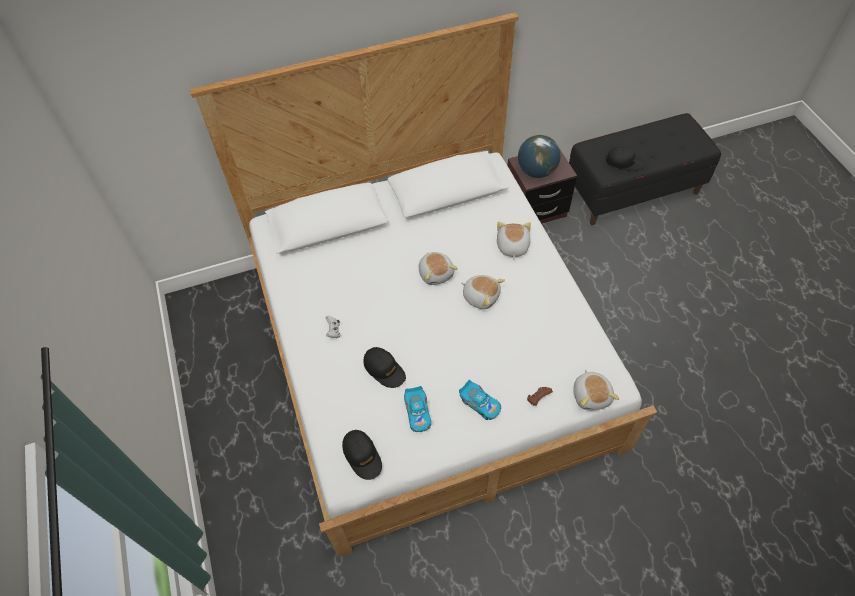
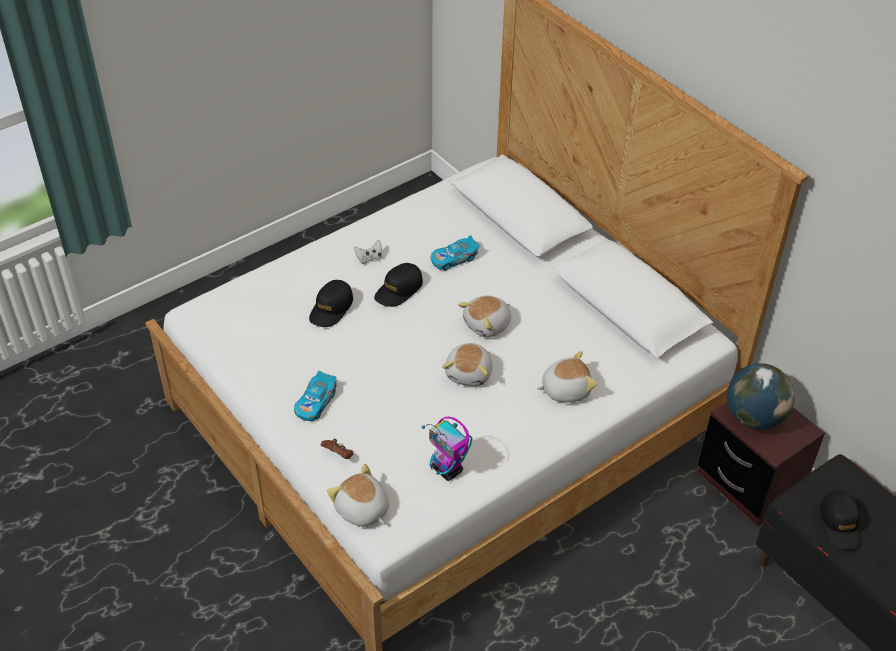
camera: 70 degrees right, 10 degrees down
black cap [342,430,382,480] -> black cap moved to [374,263,423,307]
toy car [404,386,431,432] -> toy car moved to [431,235,479,271]
plush toy [573,369,619,410] -> plush toy turned 75 degrees clockwise [327,464,389,527]
none -> toy robot [422,417,473,481]

